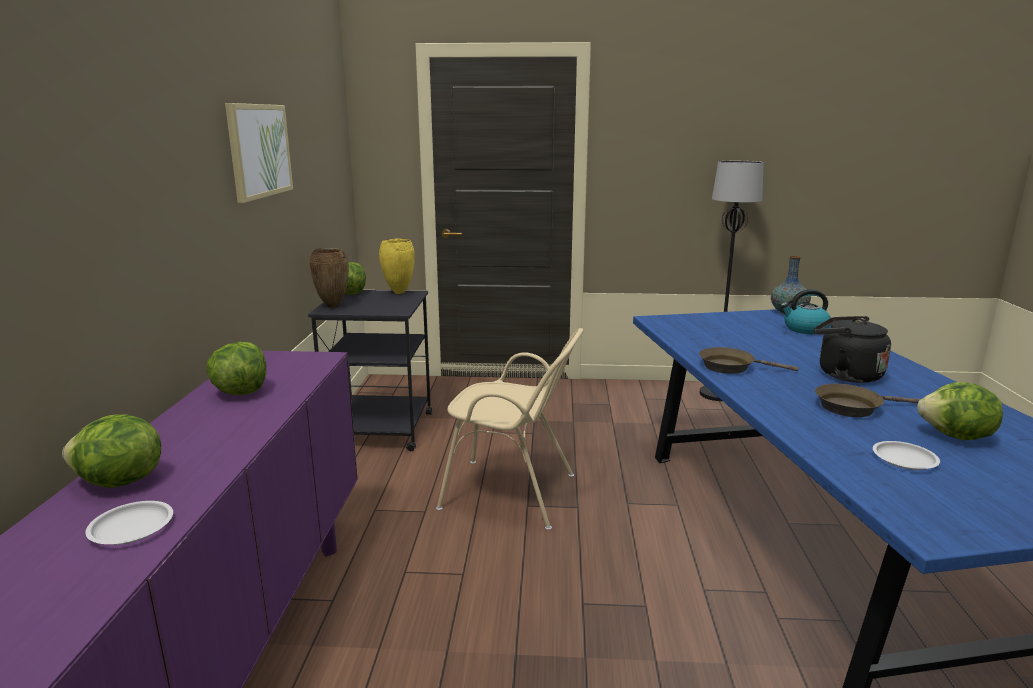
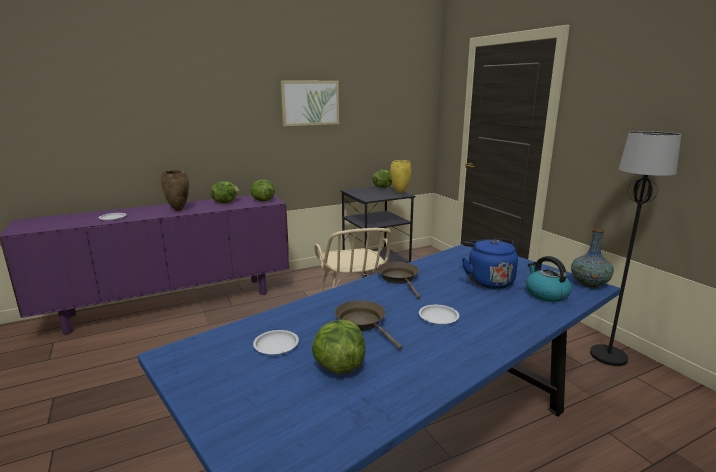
camera: 60 degrees right, 0 degrees up
lettuce [62,414,161,488] -> lettuce moved to [251,180,275,201]
brown vase [310,248,349,308] -> brown vase moved to [161,170,189,211]
black kettle [814,316,891,383] -> white plate [419,305,459,325]
none -> blue kettle [462,239,518,289]

